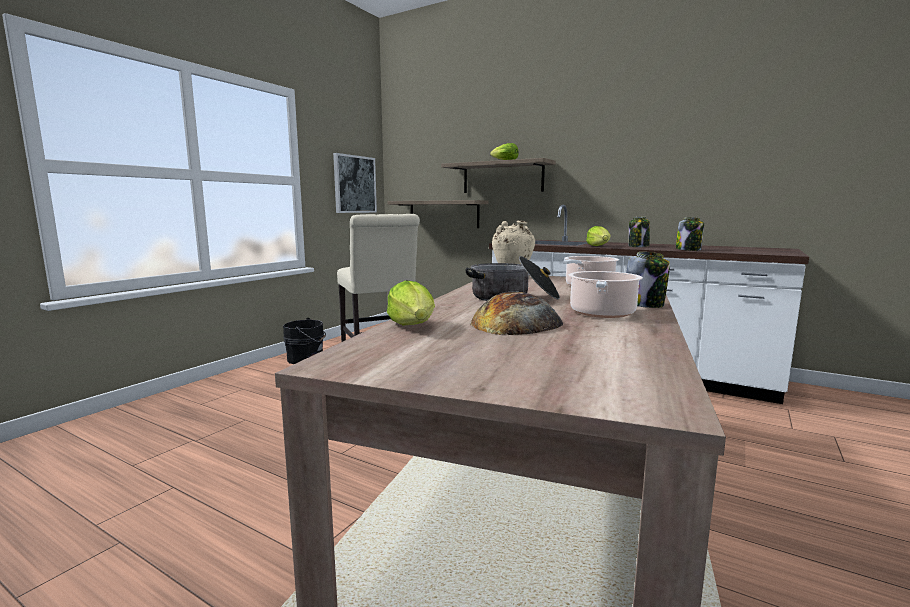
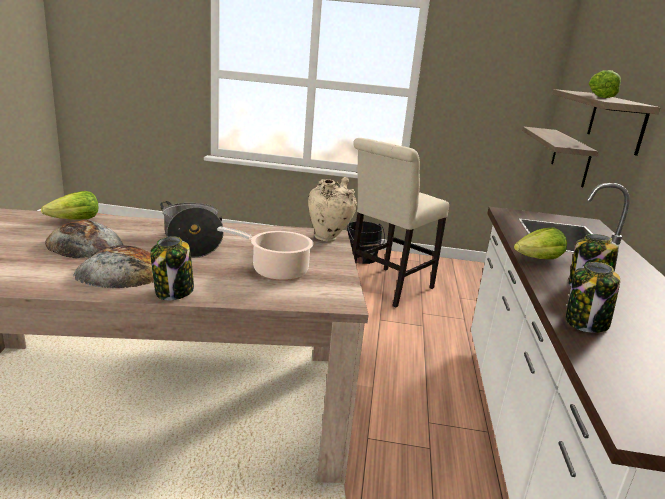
camera: 65 degrees right, 10 degrees up
picture [333,153,377,213] -> none
cooking pot [568,271,643,318] -> bread [73,245,154,288]

